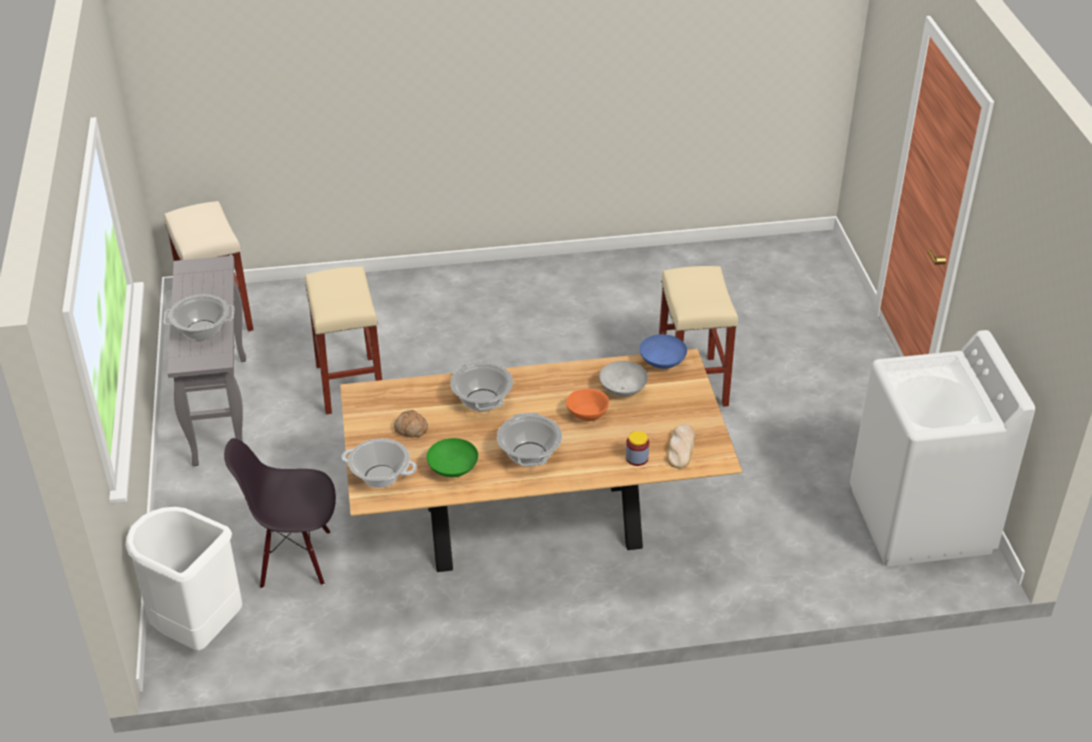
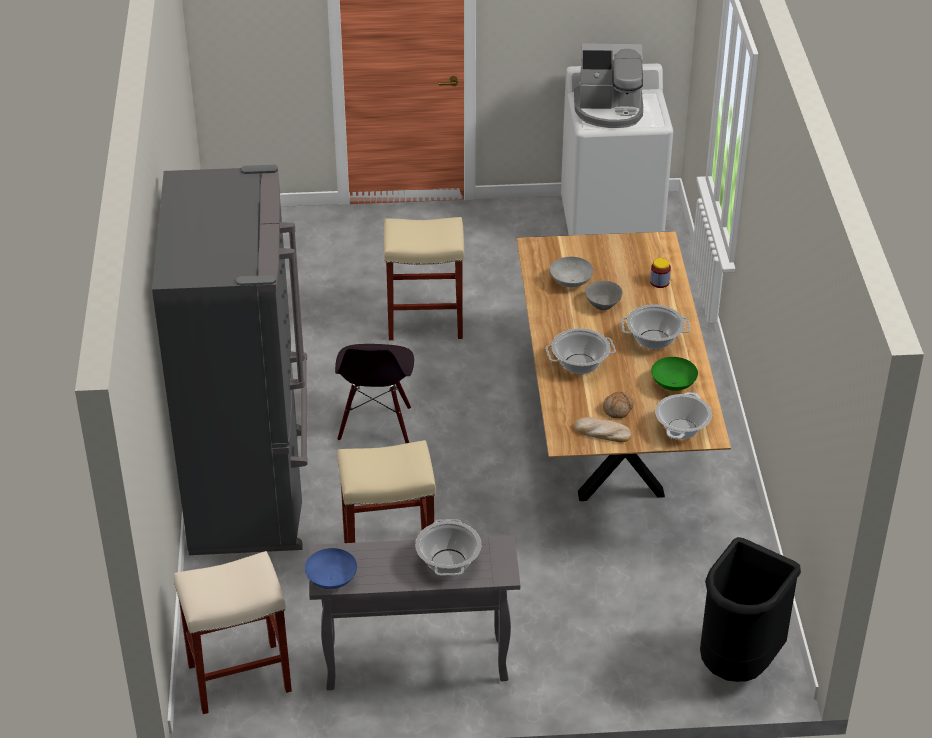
camera: 85 degrees left, 0 degrees up
white trash can [125,507,242,651] -> black trash can [700,537,801,682]
black chair [224,438,336,589] -> black chair moved to [335,344,414,443]
orange bowl [566,389,609,421] -> grey bowl [585,281,623,310]
blue bowl [639,334,687,369] -> blue bowl moved to [305,548,357,589]
bread [667,424,695,469] -> bread moved to [574,417,631,442]
none -> grey fridge [152,165,307,555]
none -> coffee machine [574,43,643,128]

